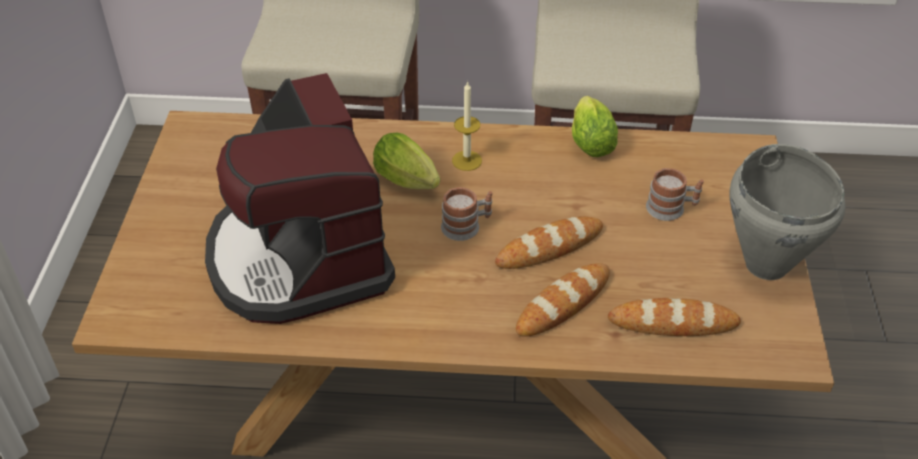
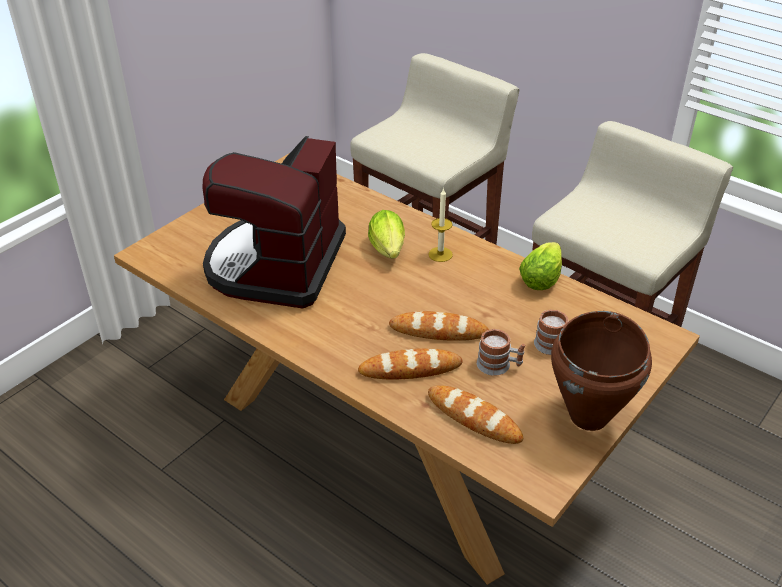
camera: 35 degrees right, 5 degrees down
mug [441,187,493,241] -> mug moved to [477,329,525,376]
grey cooking pot [729,144,845,280] -> brown cooking pot [551,311,652,431]

